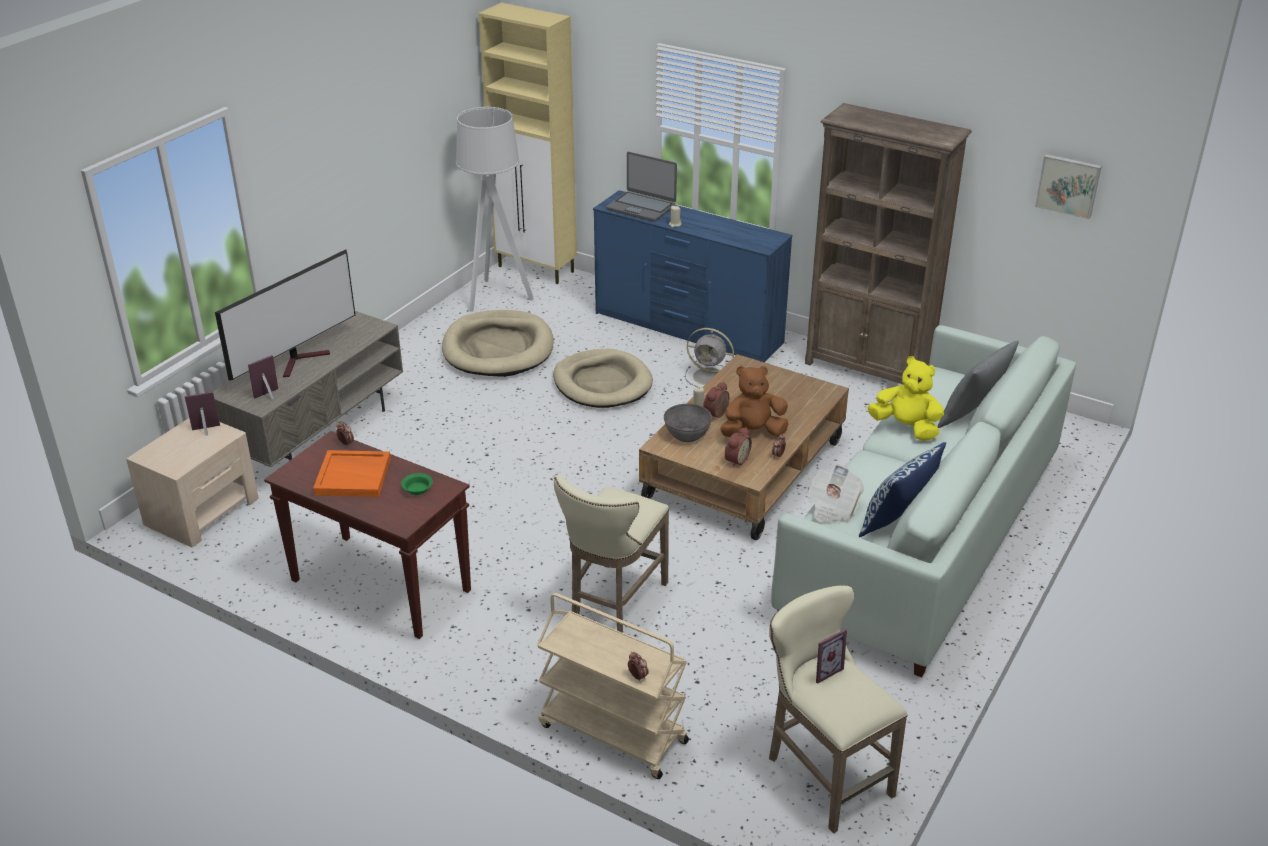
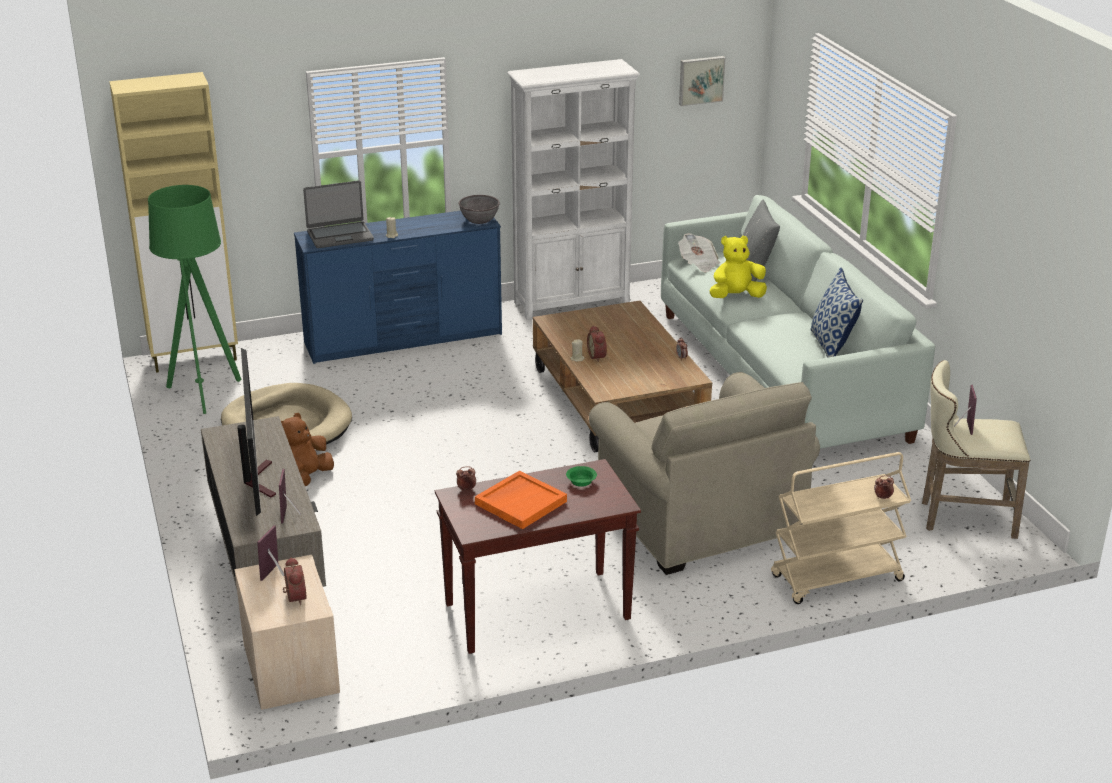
camera: 50 degrees left, 5 degrees down
grey floor lamp [456,107,534,312] -> green floor lamp [148,185,241,414]
beige dog bed [553,349,653,408] -> none
beige stool [554,476,669,633] -> beige armchair [589,372,820,575]
grey bowl [664,404,712,442] -> grey bowl moved to [459,195,500,224]
grey fan [685,328,734,387] -> none
brown plush toy [720,366,789,437] -> brown plush toy moved to [281,413,334,486]
alarm clock [725,427,752,467] -> alarm clock moved to [283,557,306,605]
brown bookcase [805,103,972,385] -> white bookcase [507,59,640,320]
newspaper [808,464,864,523] -> newspaper moved to [678,233,720,272]

